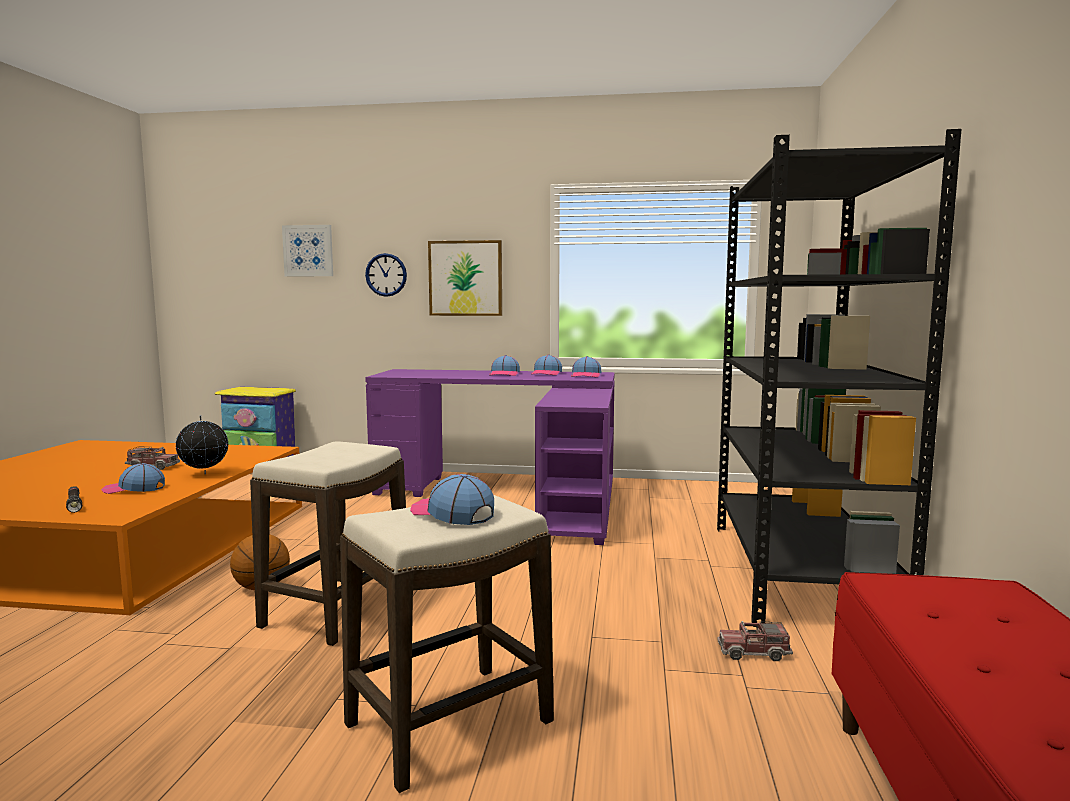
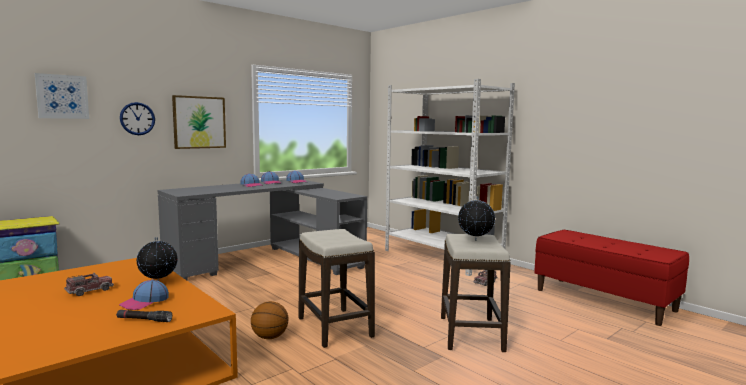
camera: 50 degrees left, 0 degrees up
purple desk [365,369,615,545] -> grey desk [158,180,367,280]
cap [410,474,494,525] -> globe [458,196,495,241]
black bookcase [717,129,961,627] -> white bookcase [385,79,515,276]

